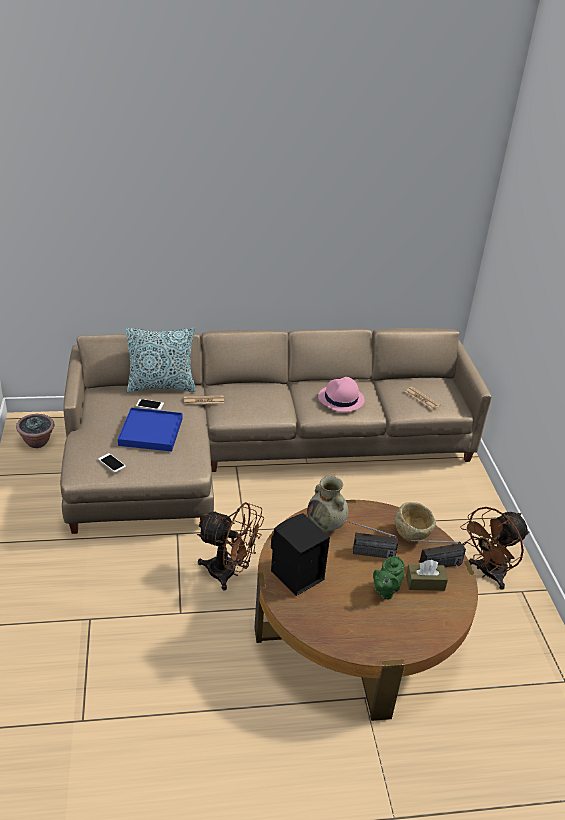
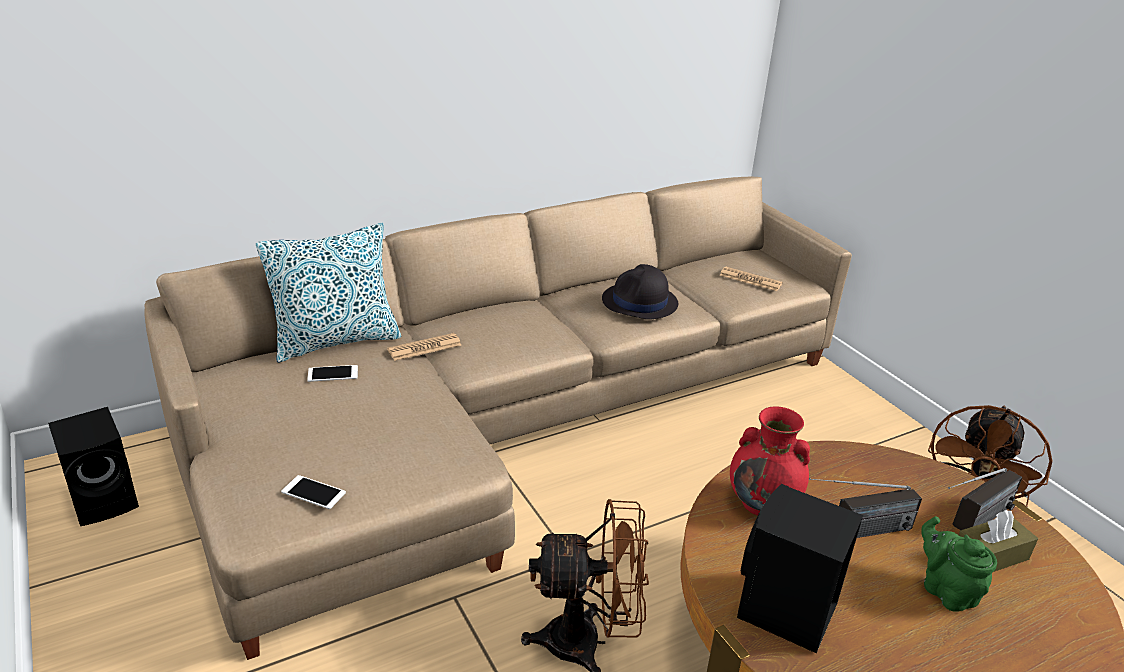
camera: 20 degrees left, 5 degrees down
potted plant [16,414,54,448] -> black speaker [48,407,139,526]
blue tray [118,408,182,452] -> none
beige vase [307,476,349,533] -> red vase [730,406,810,515]
pink hat [318,377,365,412] -> black hat [602,264,678,319]
green teapot [373,556,405,599] -> green teapot turned 135 degrees clockwise [921,516,997,612]
beige bowl [395,502,436,542] -> none

